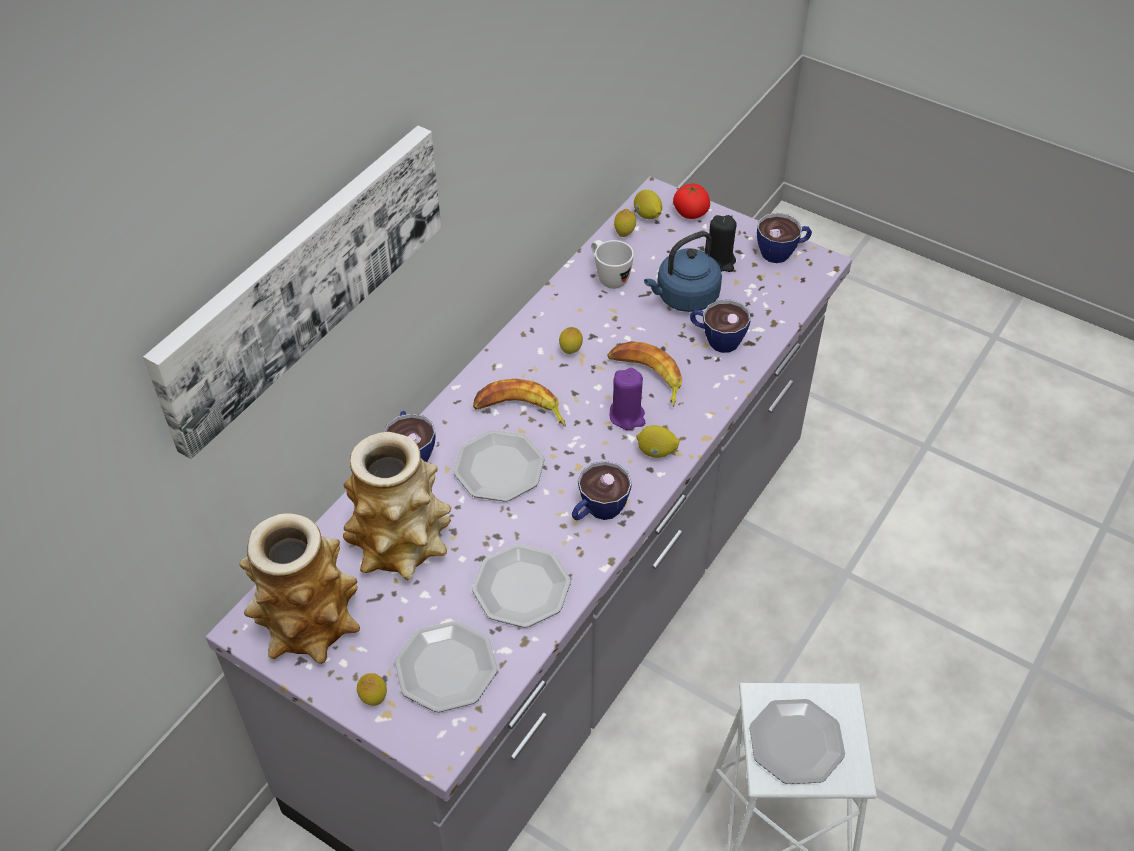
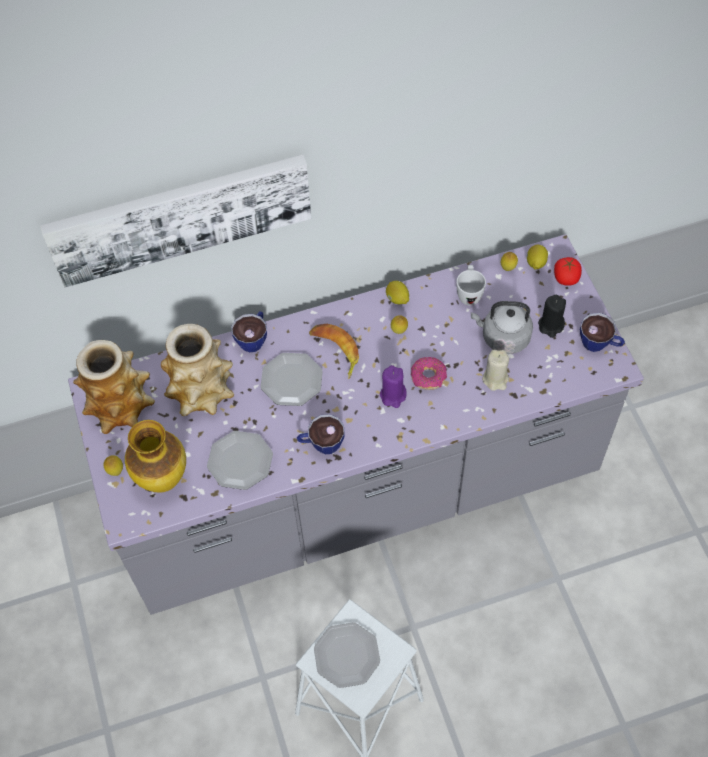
camera: 40 degrees right, 10 degrees up
plate [395,621,497,712] -> vase [125,420,186,493]
banana [607,341,683,407] -> donut [411,357,447,390]
lemon [636,425,680,458] -> lemon moved to [386,281,409,305]
blue kettle [644,231,722,312] -> grey kettle [471,301,533,354]
cup [690,300,751,353] -> beige candle [483,350,509,391]

